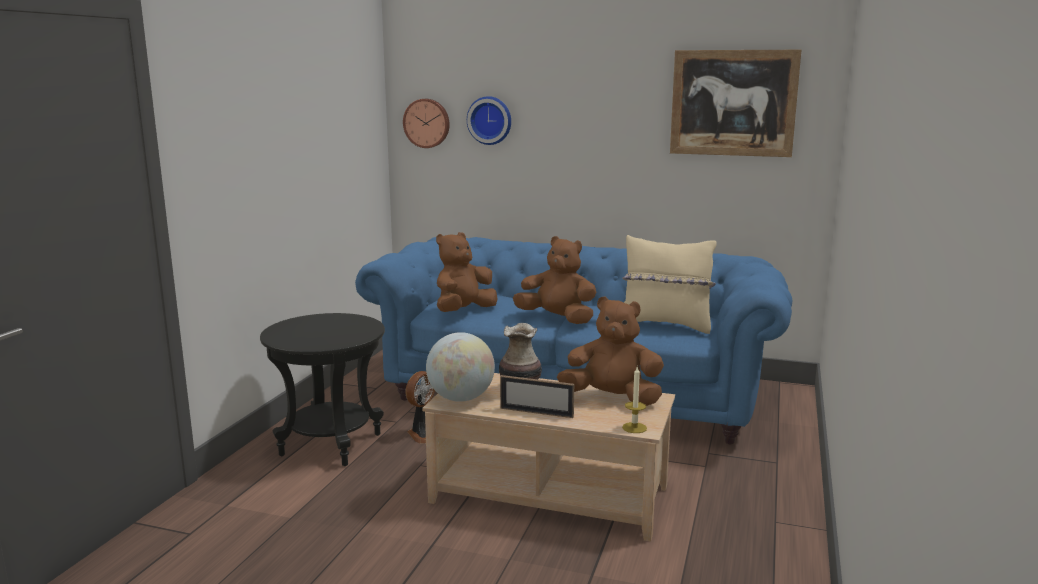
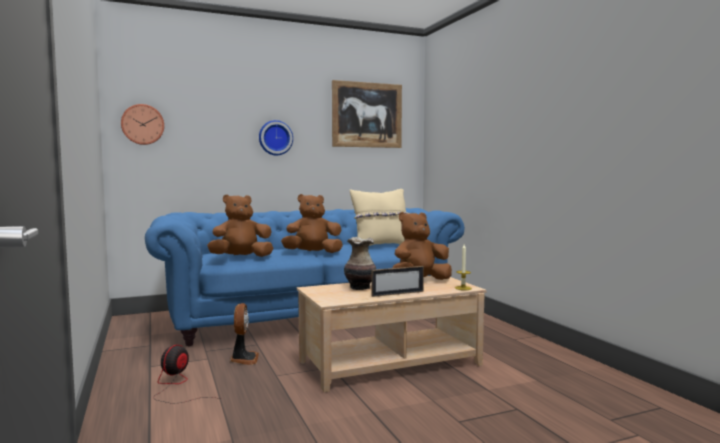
camera: 40 degrees left, 10 degrees down
black side table [260,313,385,466] -> fan [155,345,220,404]
globe [426,332,495,402] -> none
brown plush toy [436,232,498,312] -> brown plush toy turned 60 degrees clockwise [207,194,273,257]
wall clock [467,96,511,145] -> wall clock moved to [259,120,293,155]

